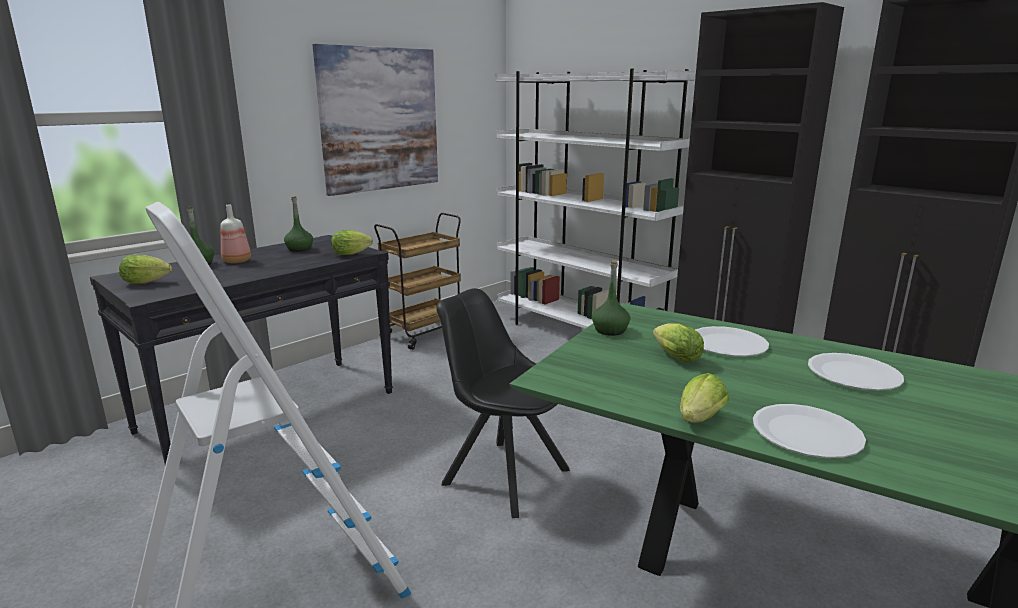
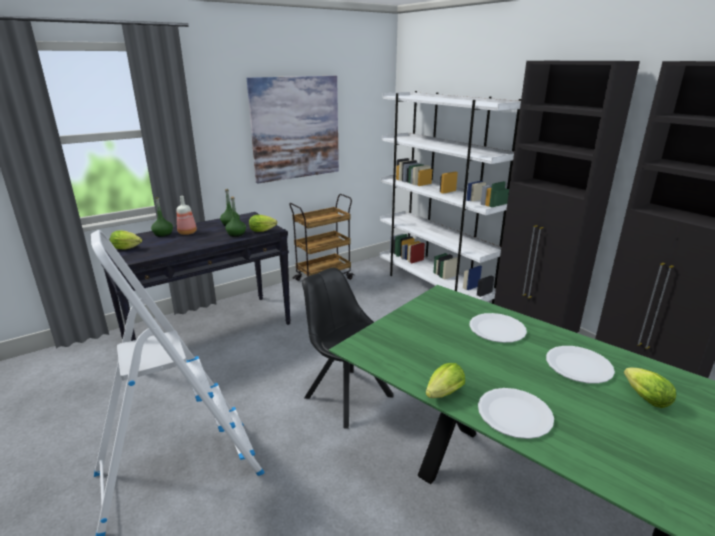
camera: 10 degrees right, 5 degrees up
green bottle [592,260,630,336] -> green bottle moved to [225,197,246,237]
lettuce [653,323,704,362] -> lettuce moved to [624,368,676,408]

